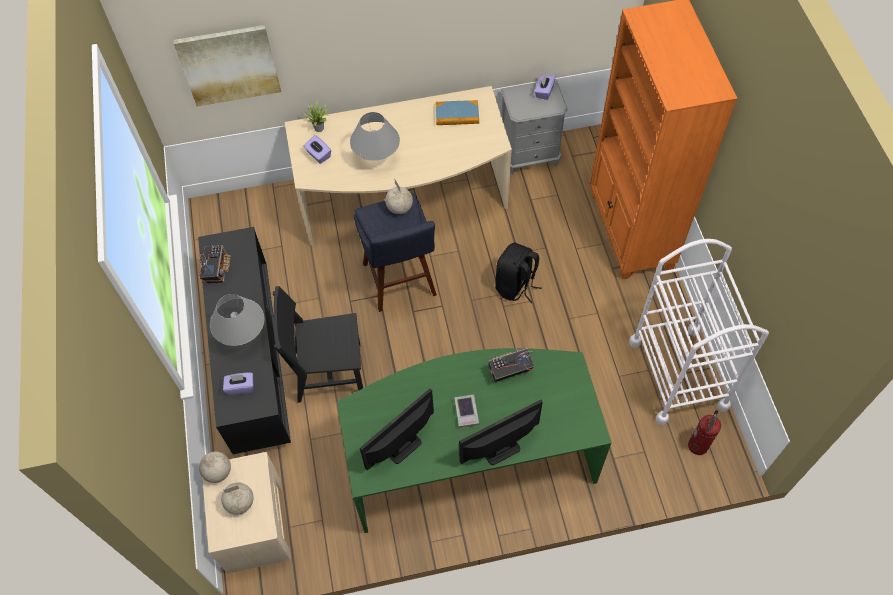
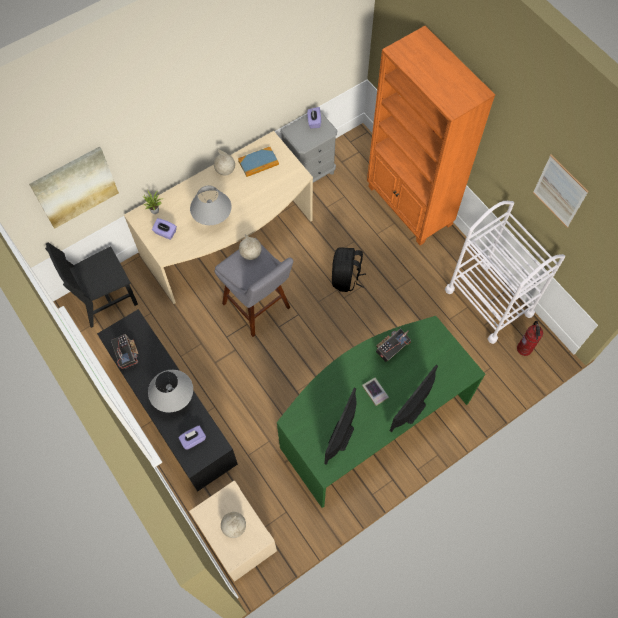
camera: 25 degrees left, 5 degrees up
globe [199,452,231,483] -> globe moved to [214,149,235,175]
black chair [273,286,363,403] -> black chair moved to [45,243,138,328]
blue stool [354,193,437,312] -> grey stool [214,238,293,337]
none -> picture [533,155,589,228]

